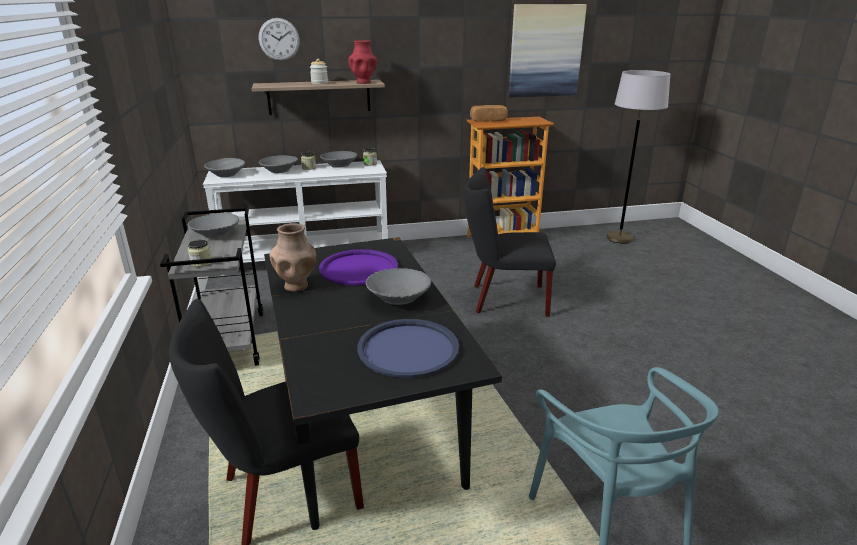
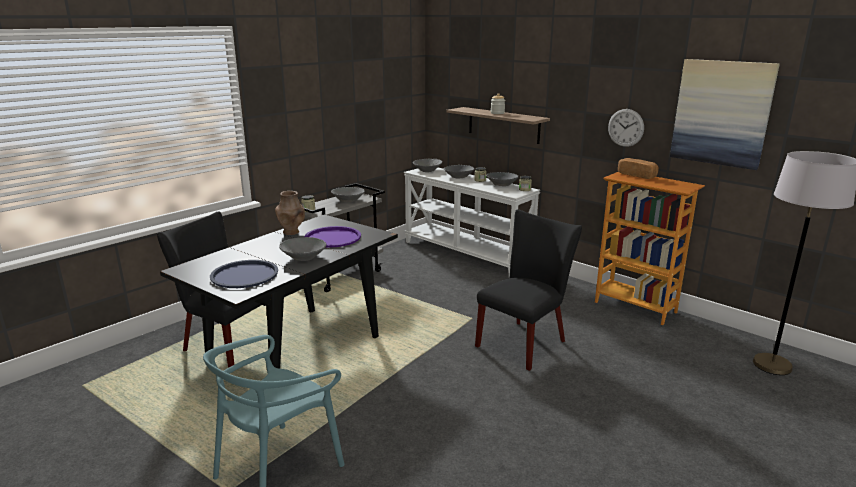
camera: 55 degrees right, 5 degrees down
wall clock [259,18,300,61] -> wall clock moved to [608,109,644,147]
red vase [348,40,377,84] -> none
black chair [464,167,556,317] -> black chair turned 75 degrees clockwise [475,209,582,371]

